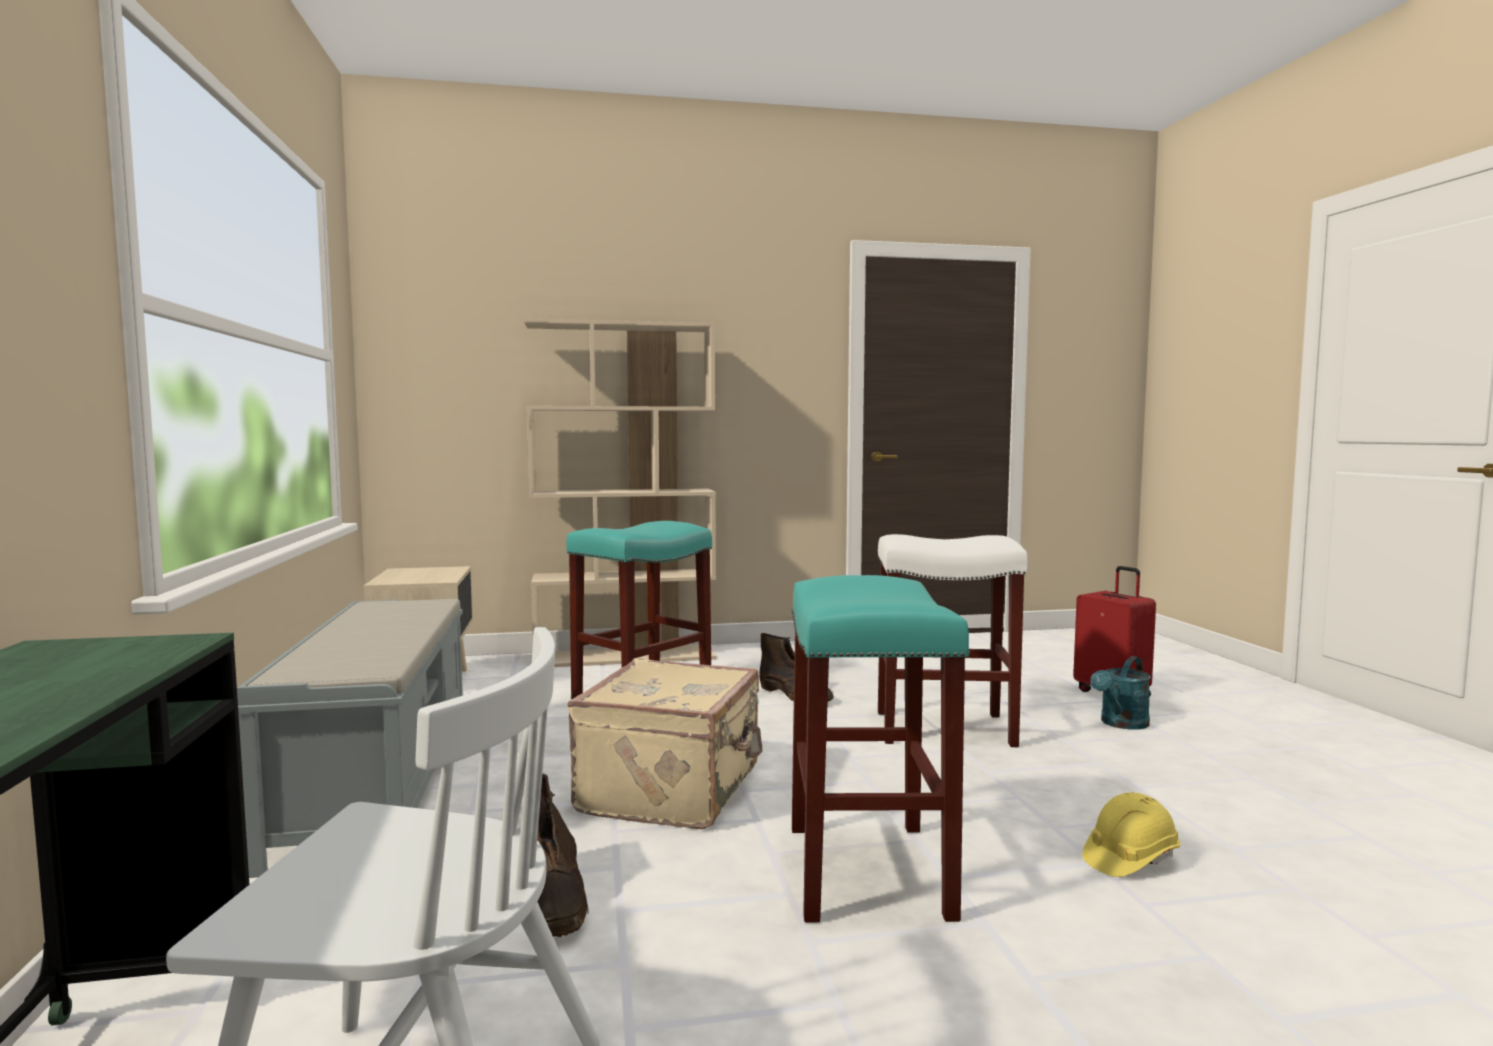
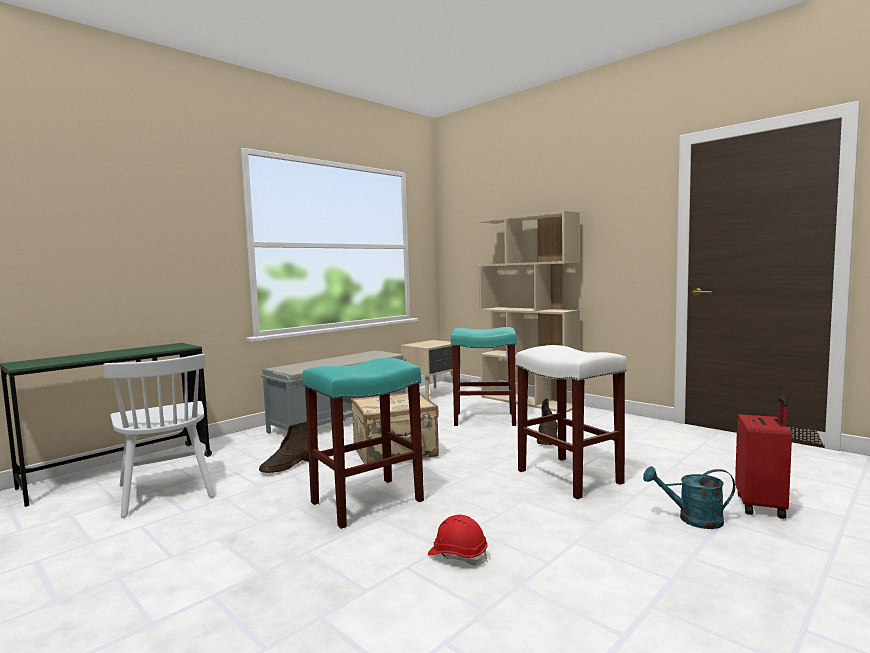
camera: 55 degrees right, 0 degrees up
yellow hard hat [1082,792,1180,877] -> red hard hat [428,515,488,566]

